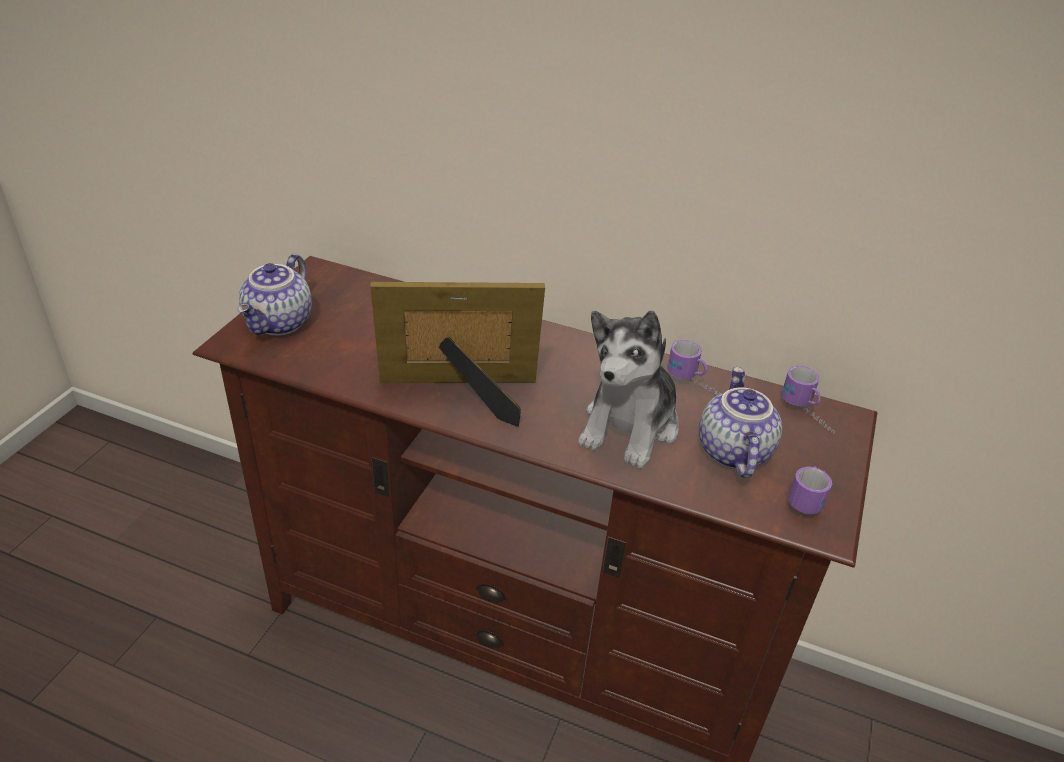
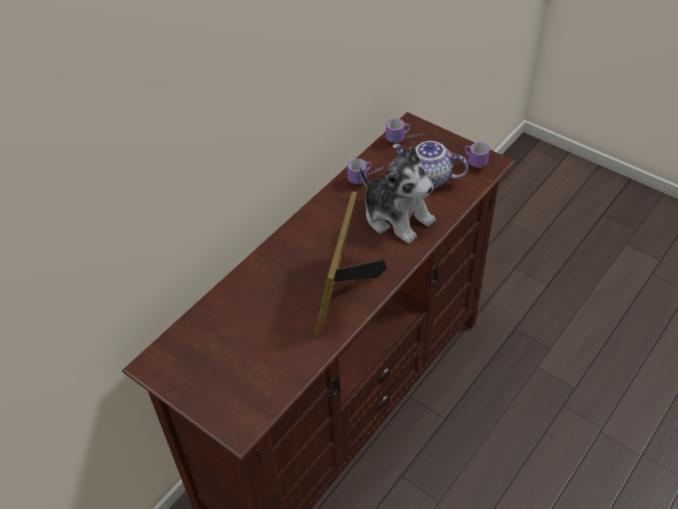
camera: 70 degrees left, 10 degrees up
teapot [238,254,312,336] -> none

